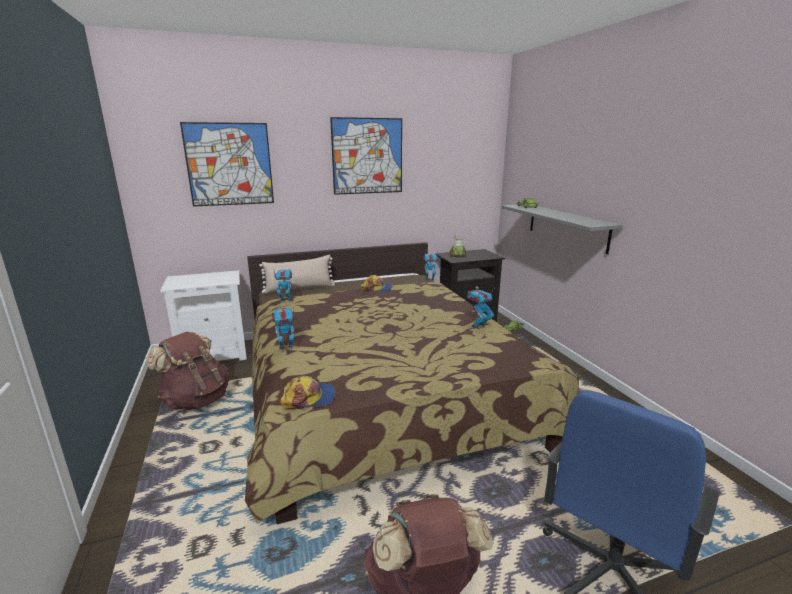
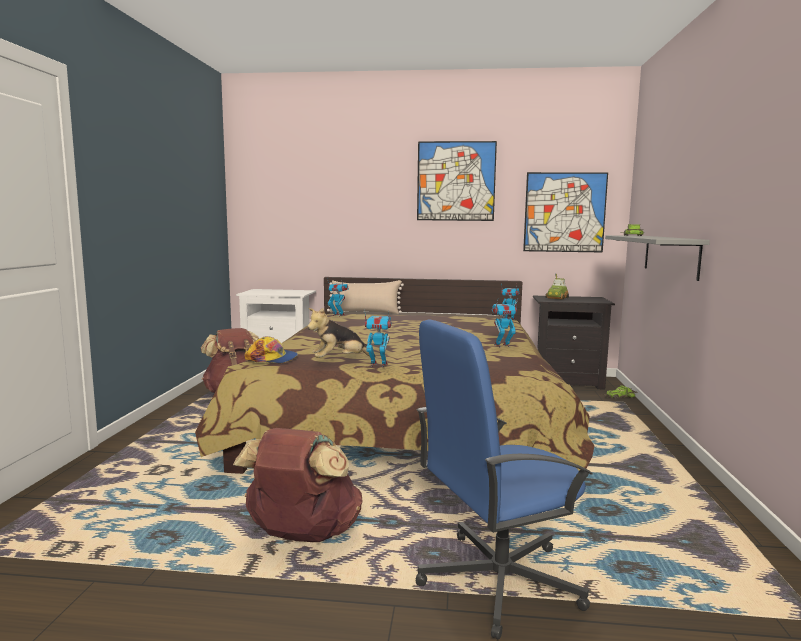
camera: 25 degrees right, 10 degrees down
picture [180,122,274,206] -> picture moved to [523,172,608,253]
toy robot [272,308,295,351] -> toy robot moved to [364,309,392,368]
cap [361,275,393,292] -> none
none -> plush toy [307,308,376,358]

